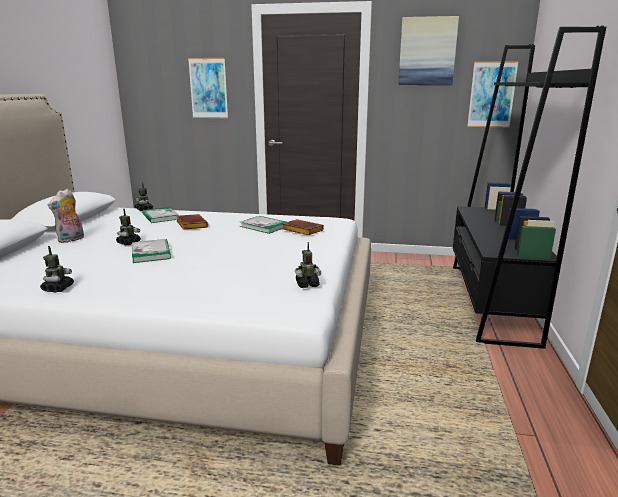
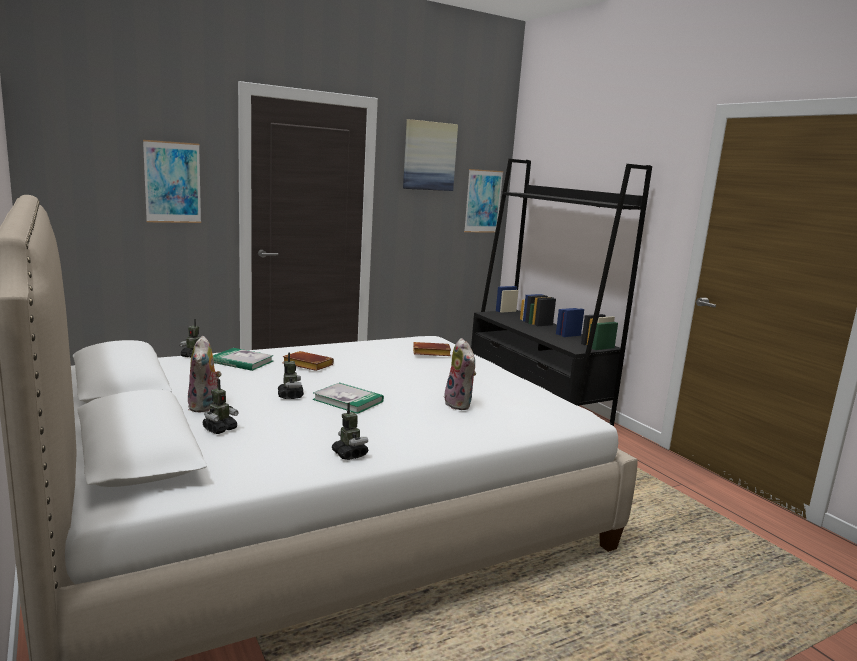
camera: 40 degrees left, 5 degrees down
book [240,216,286,234] -> none
toy robot [295,242,321,288] -> toy robot moved to [202,379,239,434]
none -> plush toy [442,338,476,410]

